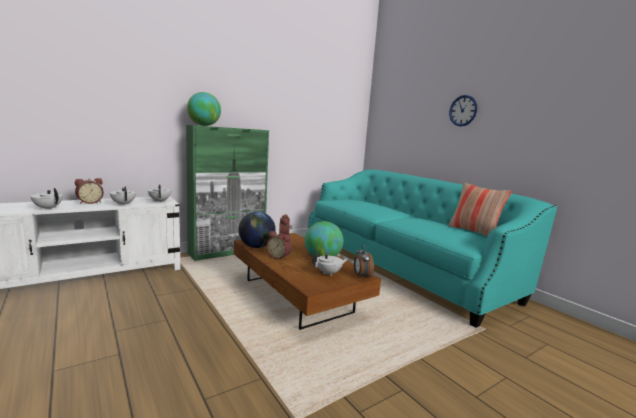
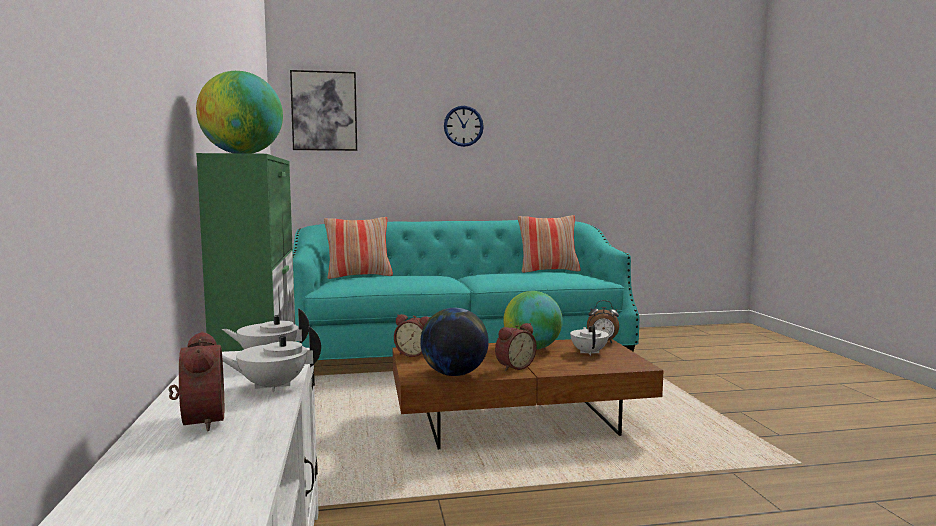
camera: 65 degrees left, 5 degrees down
white teapot [30,188,63,210] -> none
none -> picture [290,70,357,151]
none -> pillow [324,217,393,279]

